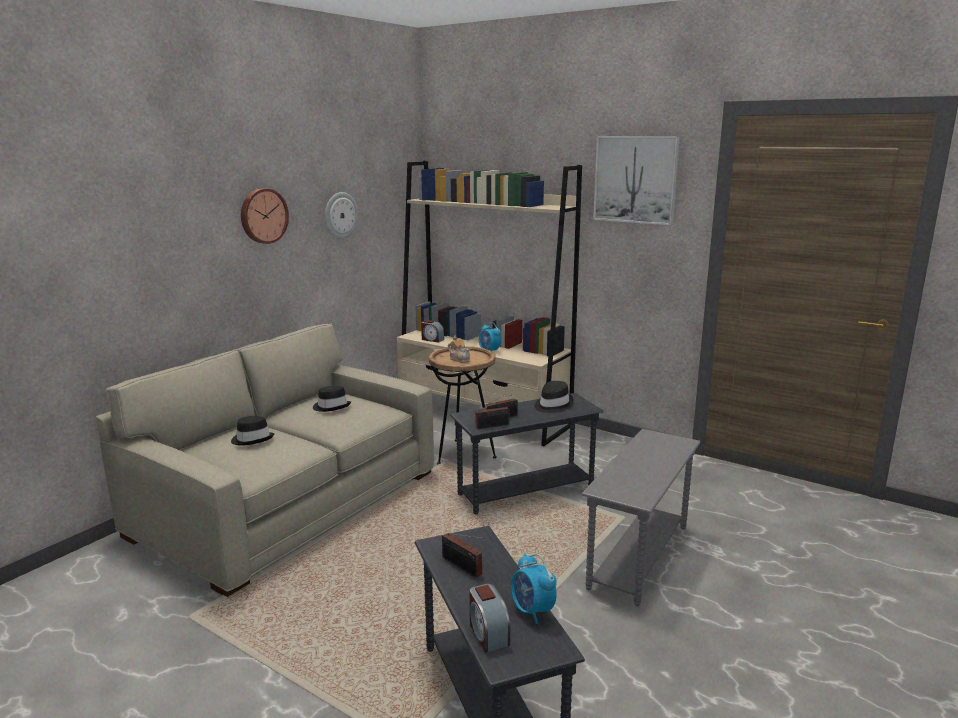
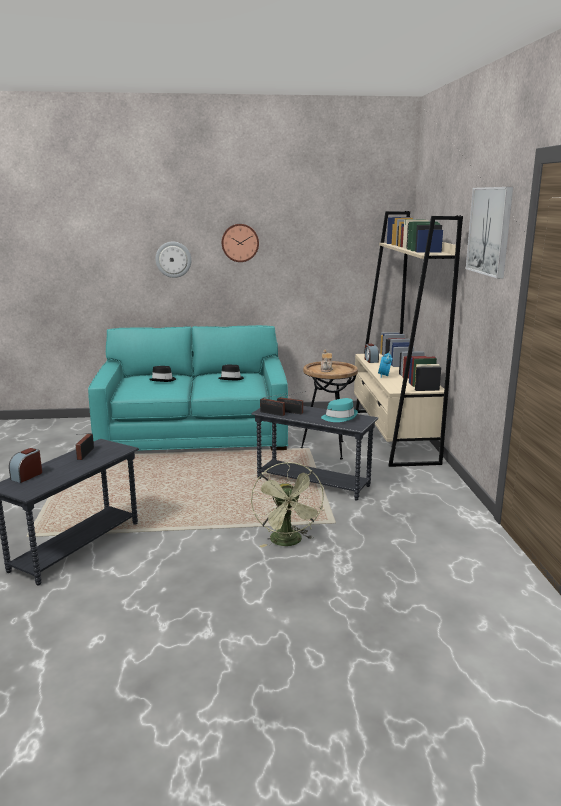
camera: 50 degrees right, 0 degrees up
beige sofa [96,324,434,597] -> turquoise sofa [88,325,288,451]
wall clock [325,192,358,239] -> wall clock moved to [155,242,192,278]
alarm clock [511,553,557,624] -> none
black hat [535,381,574,413] -> turquoise hat [321,398,358,422]
grey side table [581,429,700,606] -> green fan [251,462,324,548]

